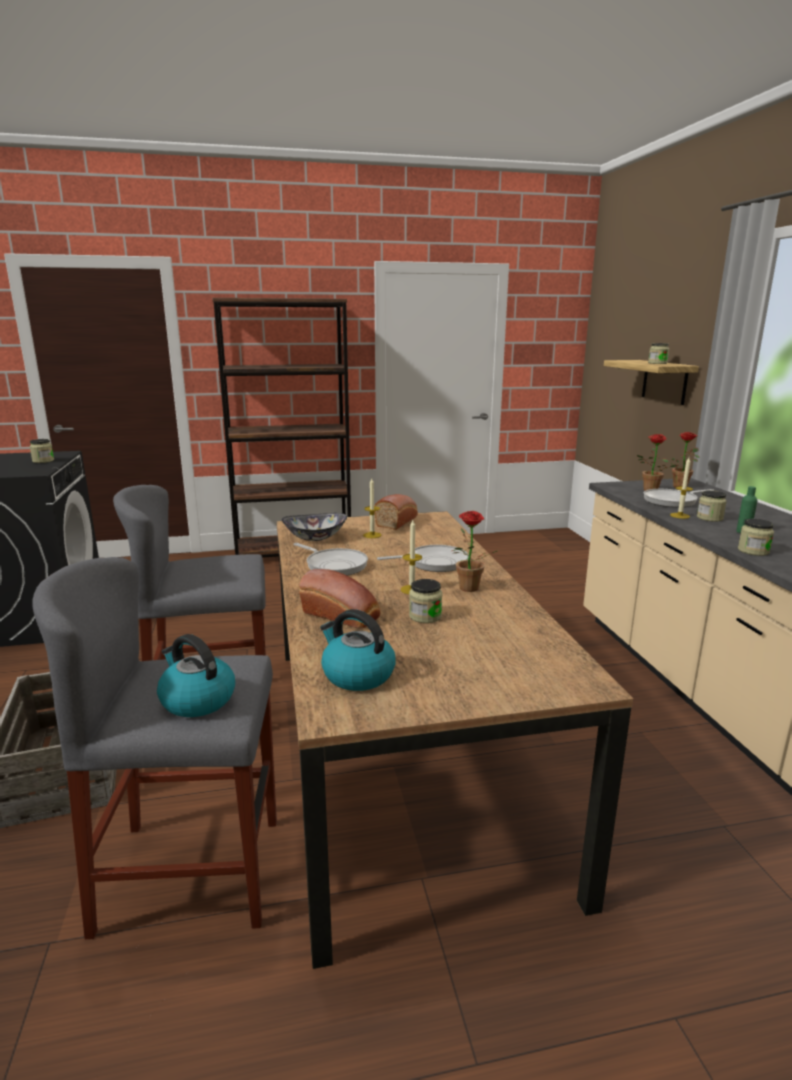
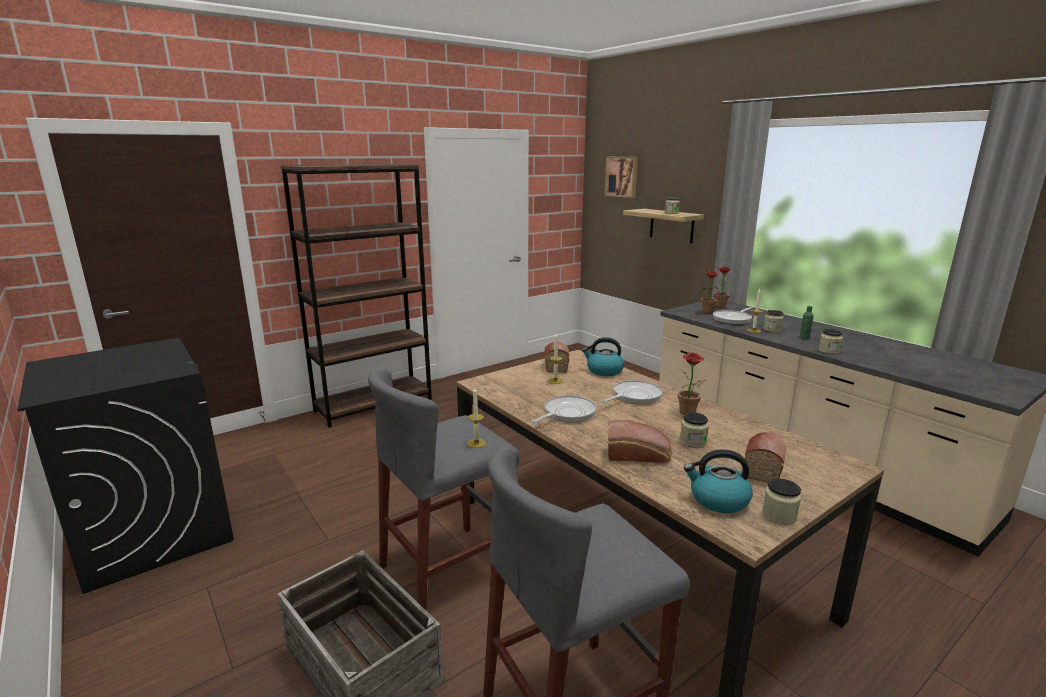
camera: 25 degrees left, 0 degrees up
jar [29,439,54,463] -> jar moved to [762,478,801,525]
kettle [157,634,235,717] -> kettle moved to [582,337,624,376]
bowl [282,513,347,541] -> none
frying pan [293,543,368,576] -> frying pan turned 60 degrees counterclockwise [531,395,597,423]
candle [401,520,422,594] -> candle moved to [467,387,486,448]
none -> picture [604,156,638,198]
none -> bread [745,432,786,483]

